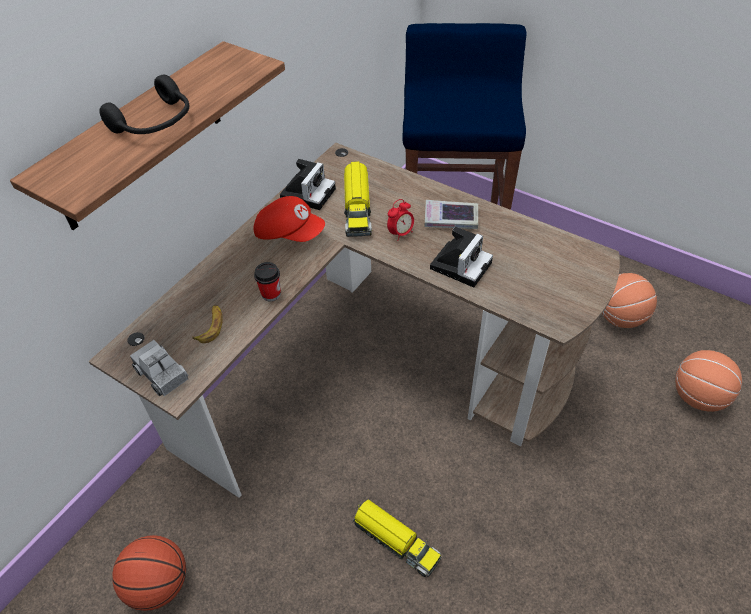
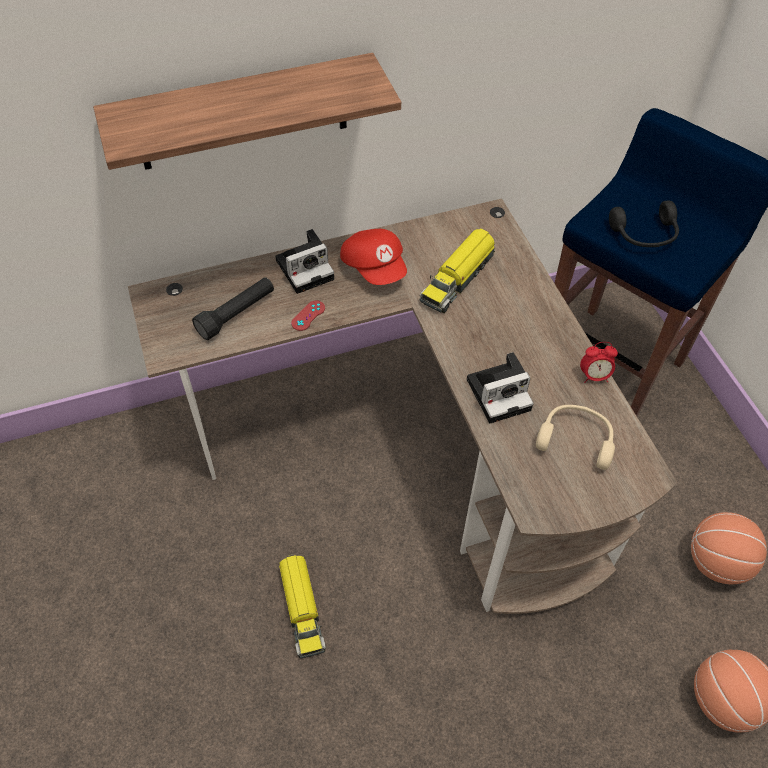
camera: 35 degrees right, 5 degrees up
black headphones [99,75,189,134] -> black headphones moved to [609,200,679,247]
basketball [112,535,186,611] -> none
toy truck [130,340,188,396] -> none
banana [192,305,223,343] -> black flashlight [192,277,274,340]
cup [254,262,281,301] -> red game controller [291,301,325,331]
camera [280,159,336,210] -> camera moved to [275,229,334,294]
alarm clock [387,199,414,241] -> alarm clock moved to [580,342,618,383]
book [424,200,478,229] -> none
none -> beige headphones [536,405,615,470]

